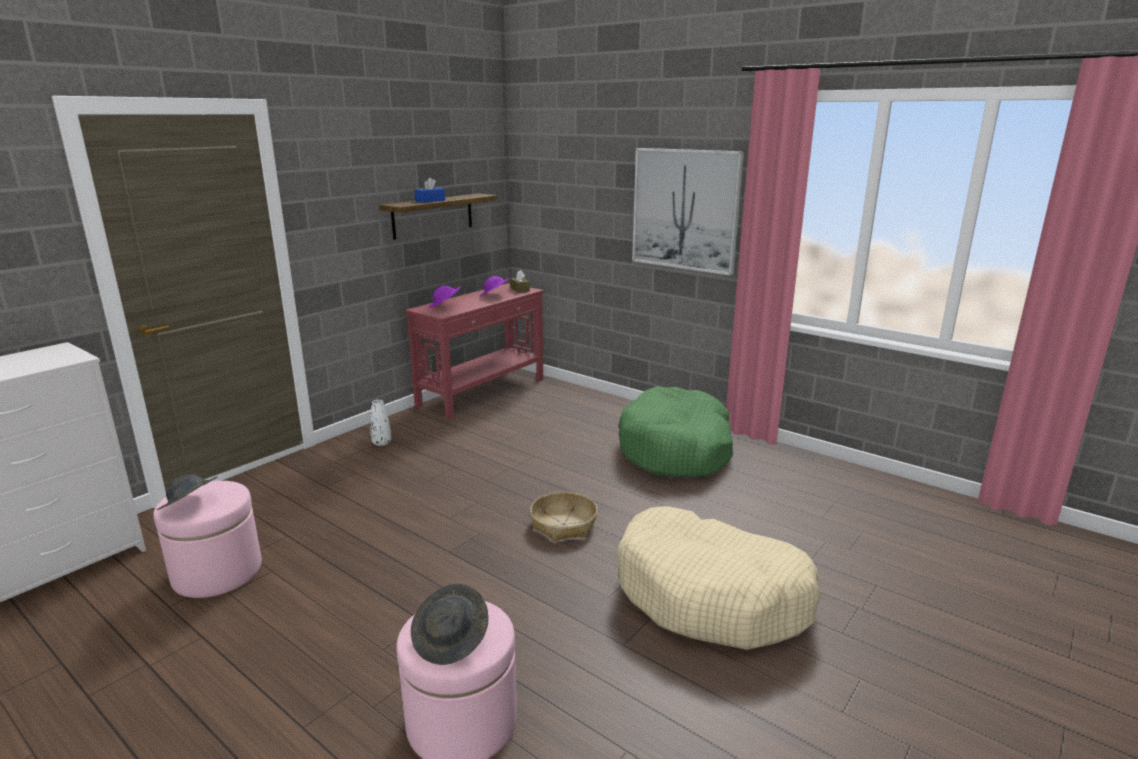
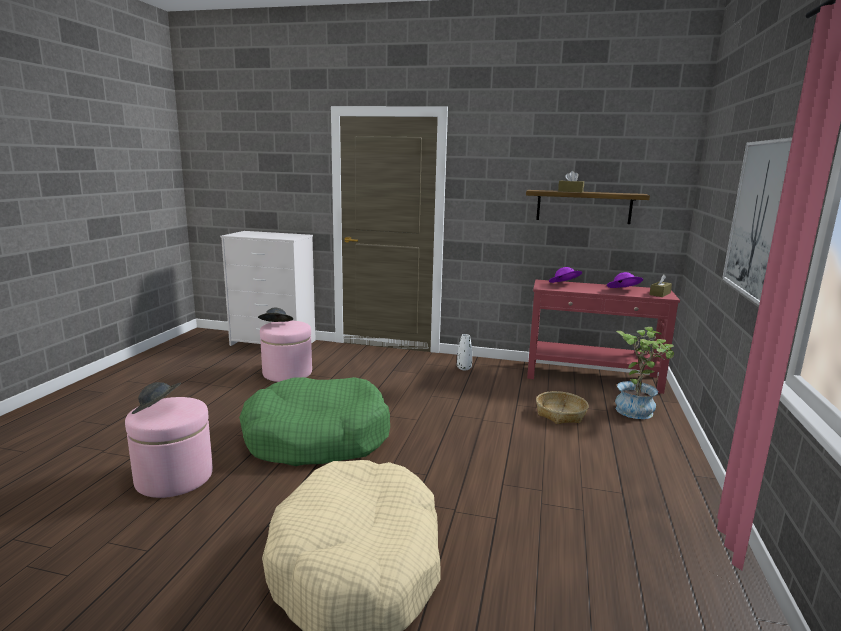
camera: 65 degrees right, 5 degrees down
blue tissue box [414,177,445,203] -> brown tissue box [558,171,584,192]
basket [530,492,598,541] -> basket moved to [536,391,589,424]
green dog bed [618,386,733,477] -> green dog bed moved to [239,377,390,466]
none -> potted plant [615,327,675,419]

